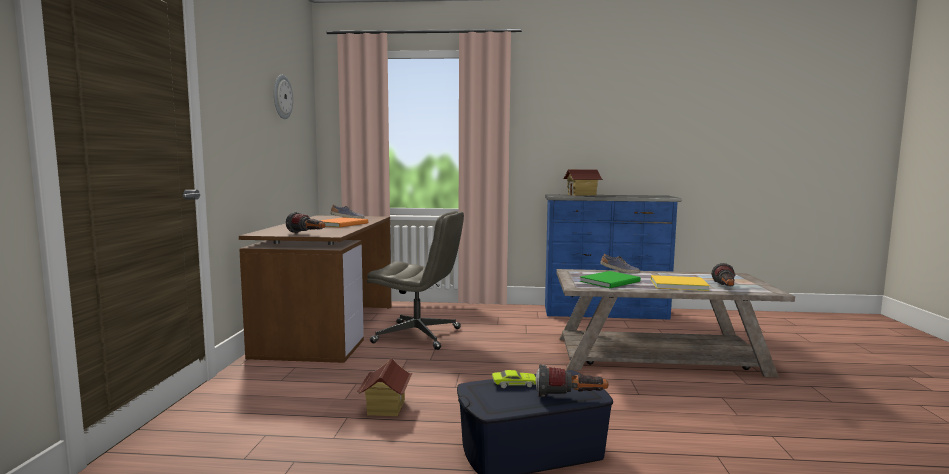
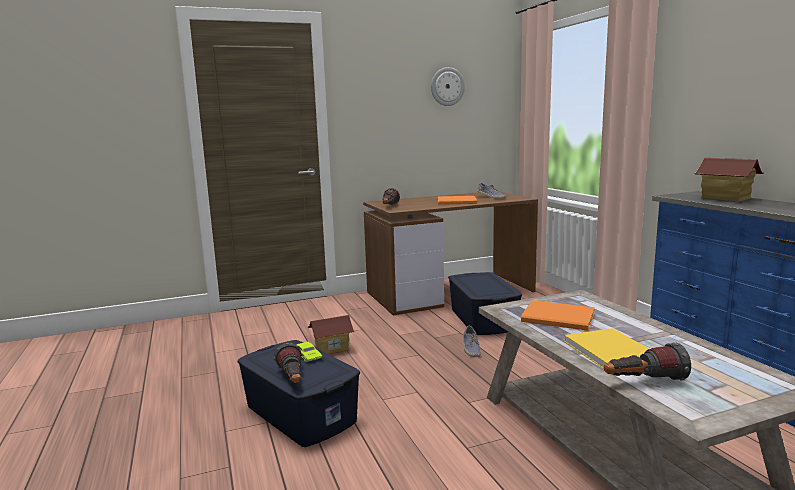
camera: 65 degrees right, 5 degrees up
grey office chair [367,211,464,350] -> blue storage box [448,272,522,335]
green book [580,271,641,288] -> orange book [521,300,595,331]
shoe [600,254,640,274] -> shoe moved to [463,326,481,357]

